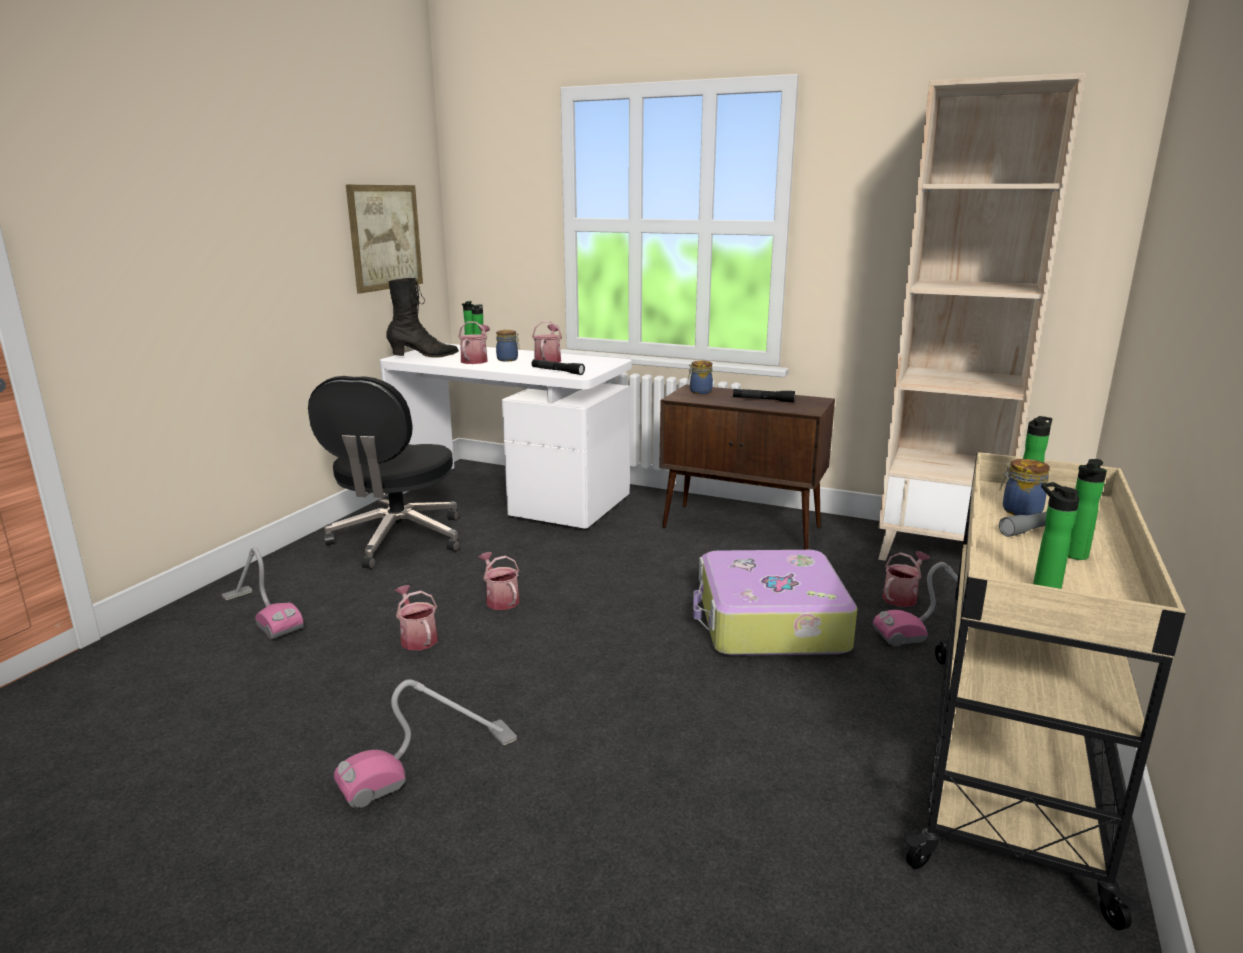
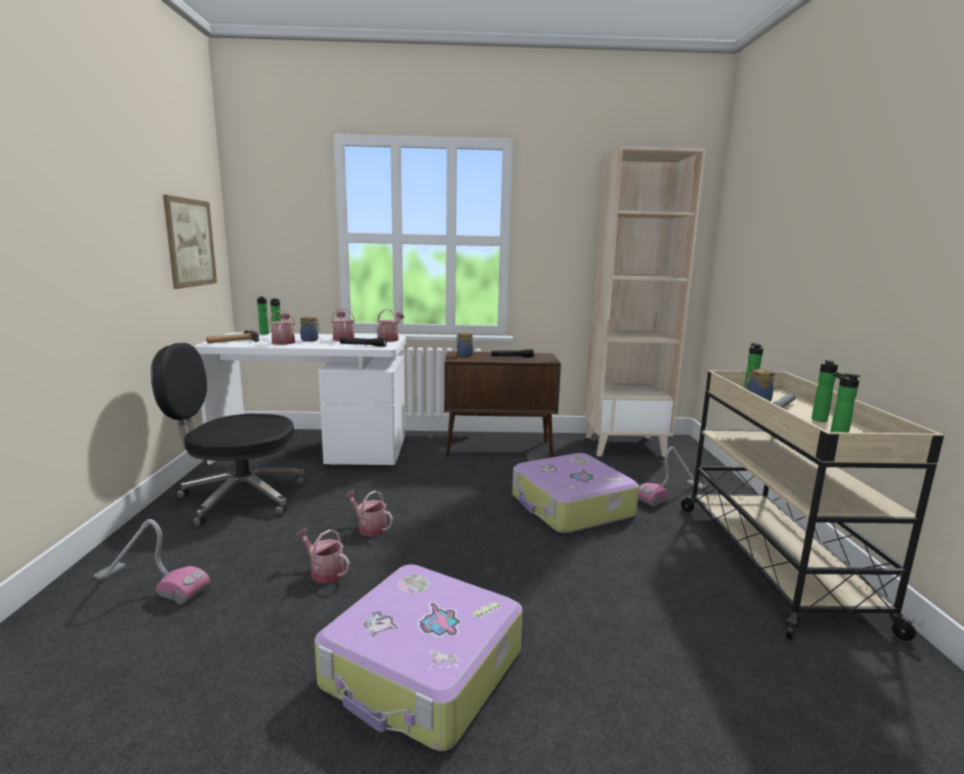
camera: 25 degrees left, 5 degrees down
black office chair [308,376,460,569] -> black office chair turned 105 degrees clockwise [150,343,305,527]
vacuum cleaner [334,679,517,808] -> suitcase [314,564,522,751]
black boot [386,278,459,358] -> hammer [206,330,259,343]
watering can [882,551,930,607] -> watering can moved to [376,309,404,342]

